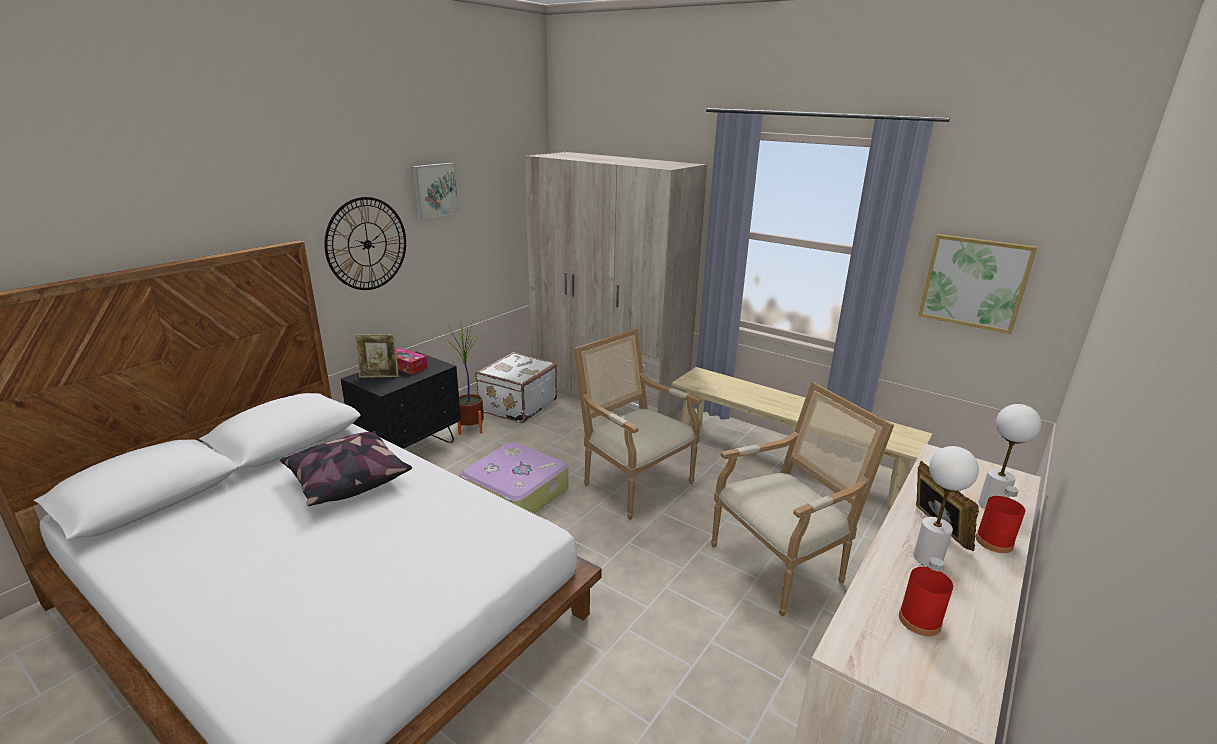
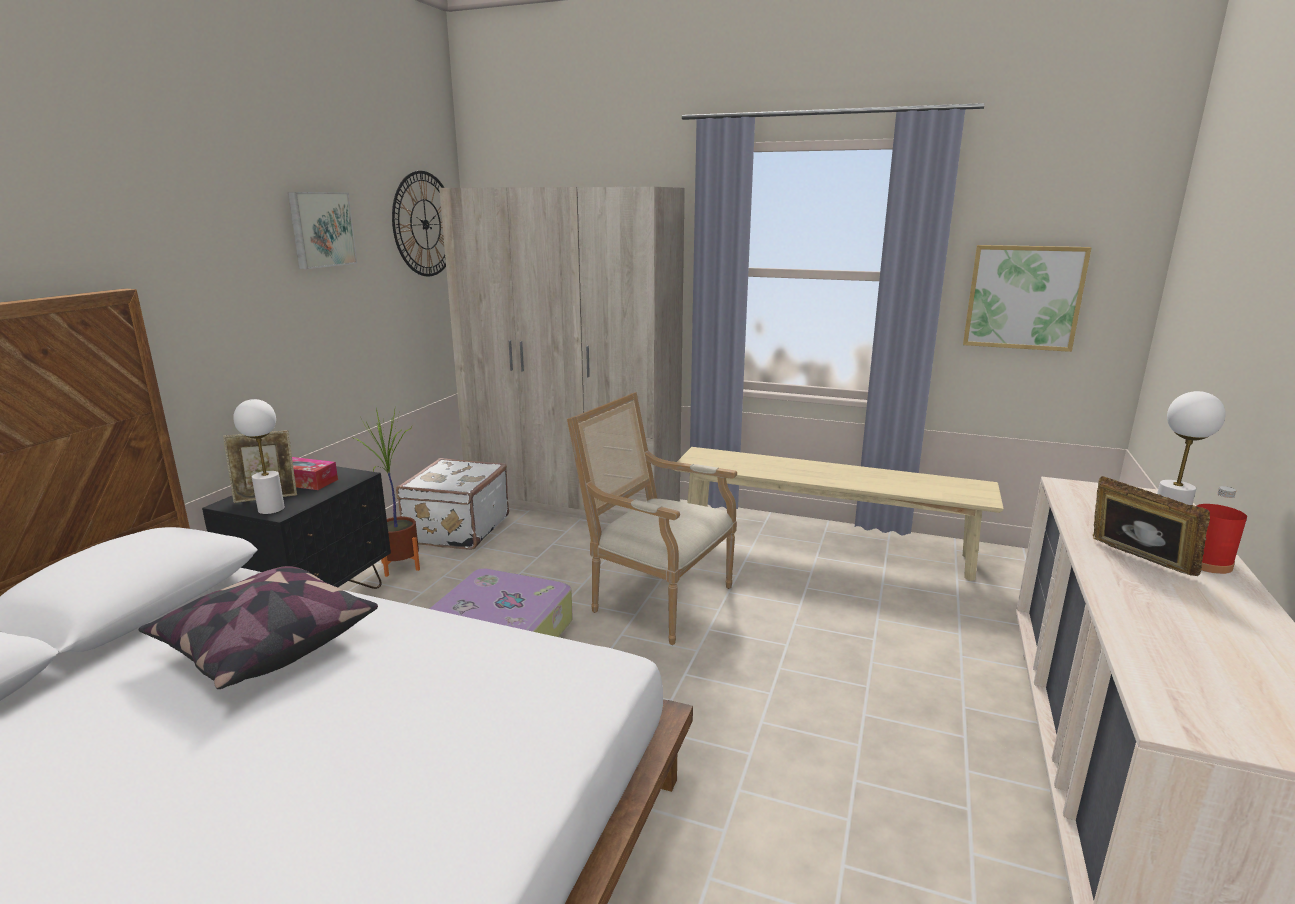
camera: 15 degrees left, 5 degrees down
wall clock [324,197,406,290] -> wall clock moved to [392,171,446,277]
armchair [711,382,894,617] -> none
red bottle [899,557,953,636] -> none
white table lamp [913,446,979,567] -> white table lamp moved to [233,399,285,514]

